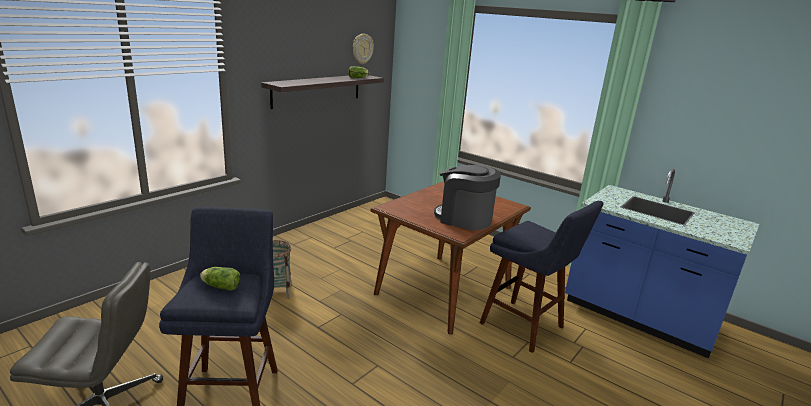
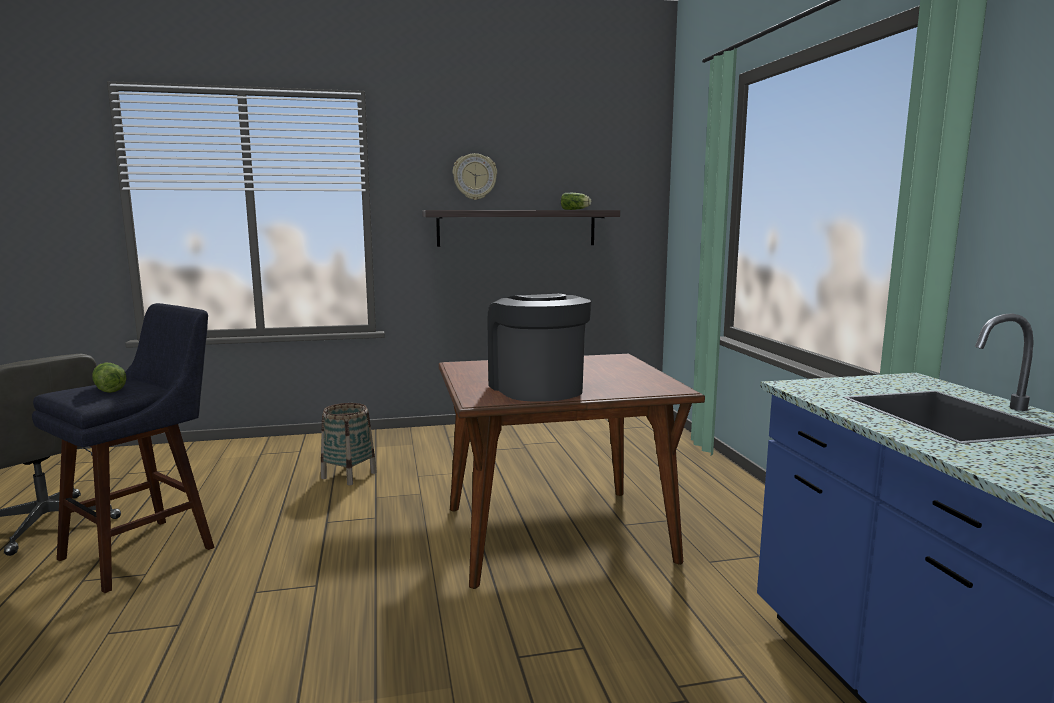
camera: 40 degrees right, 10 degrees down
wall clock [353,34,374,64] -> wall clock moved to [453,153,497,200]
blue stool [480,201,603,353] -> none

